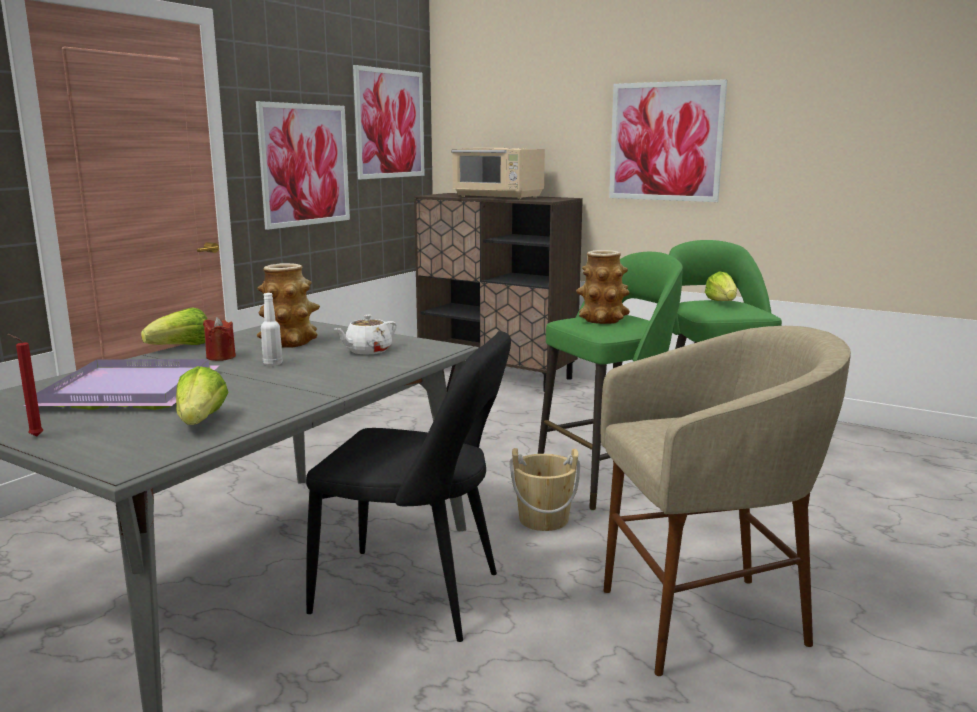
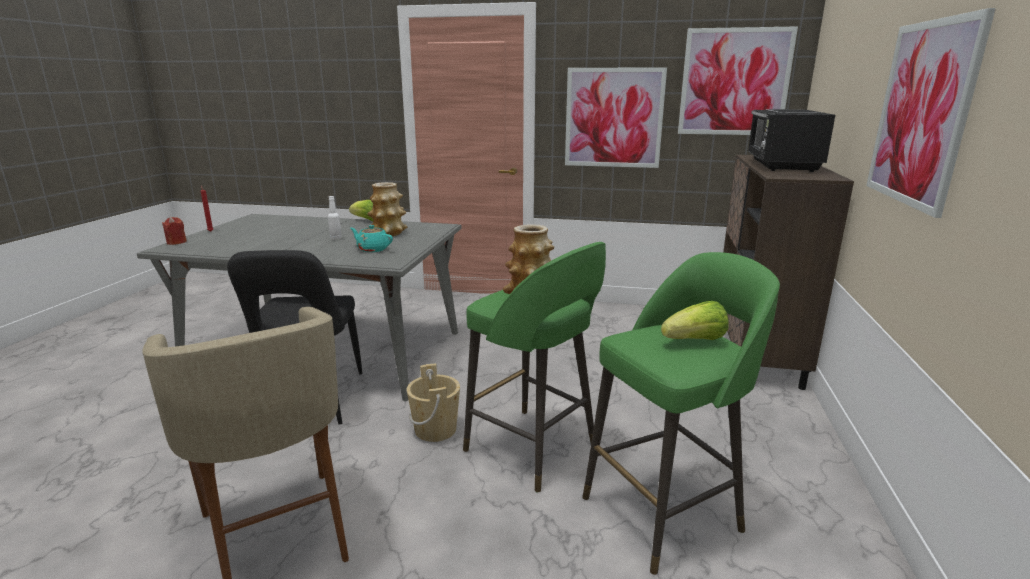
camera: 70 degrees right, 5 degrees up
purple tray [24,359,219,410] -> none
lettuce [176,366,229,425] -> none
red candle [203,317,236,361] -> red candle moved to [162,217,187,245]
white teapot [334,315,397,355] -> turquoise teapot [350,225,393,252]
beige microwave [451,148,545,199] -> black microwave [748,109,835,172]

